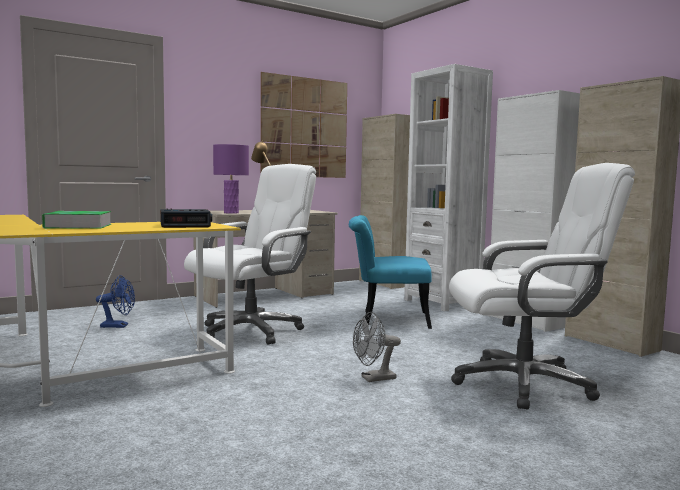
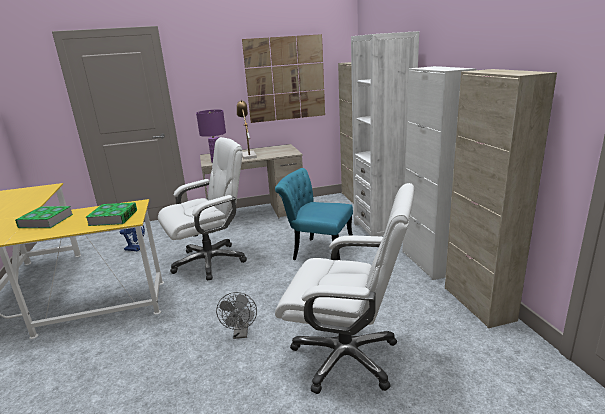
camera: 20 degrees right, 15 degrees up
alarm clock [160,209,212,228] -> book [86,202,137,226]
grey fan [353,312,401,382] -> grey fan turned 90 degrees counterclockwise [216,292,257,339]

